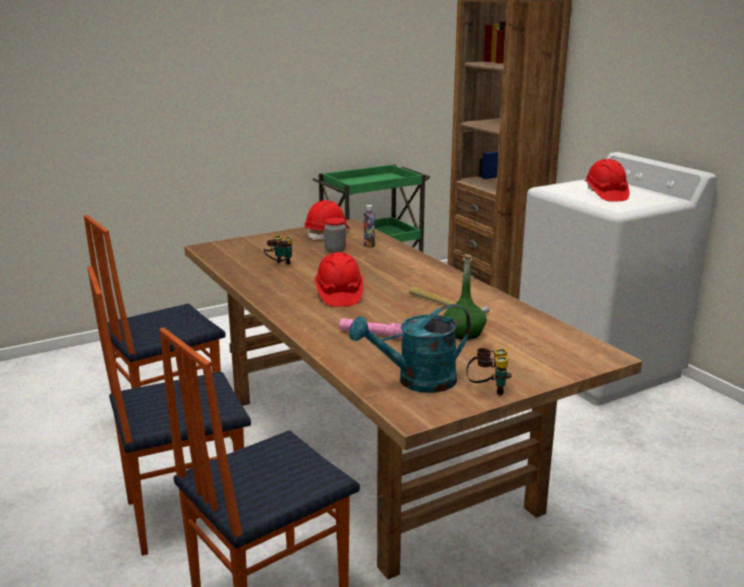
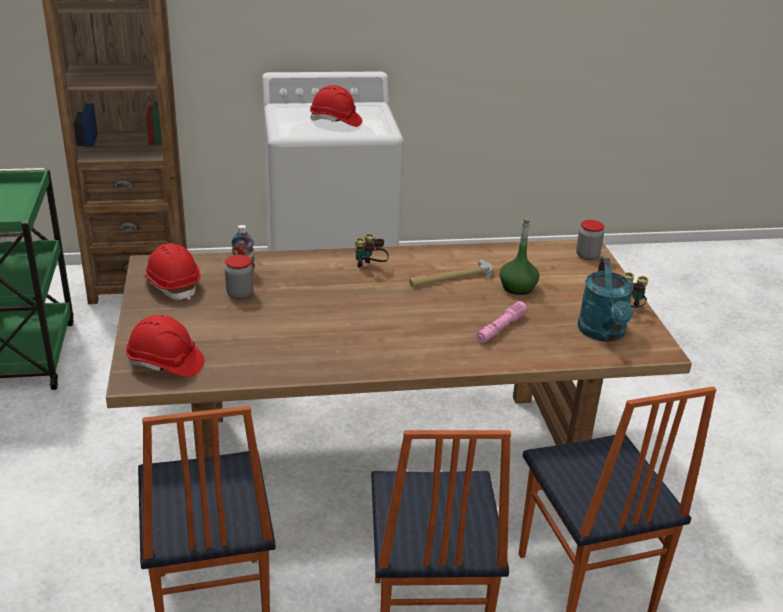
camera: 70 degrees left, 10 degrees up
binoculars [264,235,292,265] -> binoculars moved to [355,233,389,268]
red hard hat [315,252,363,307] -> red hard hat moved to [126,315,205,377]
none -> jar [576,220,604,260]

